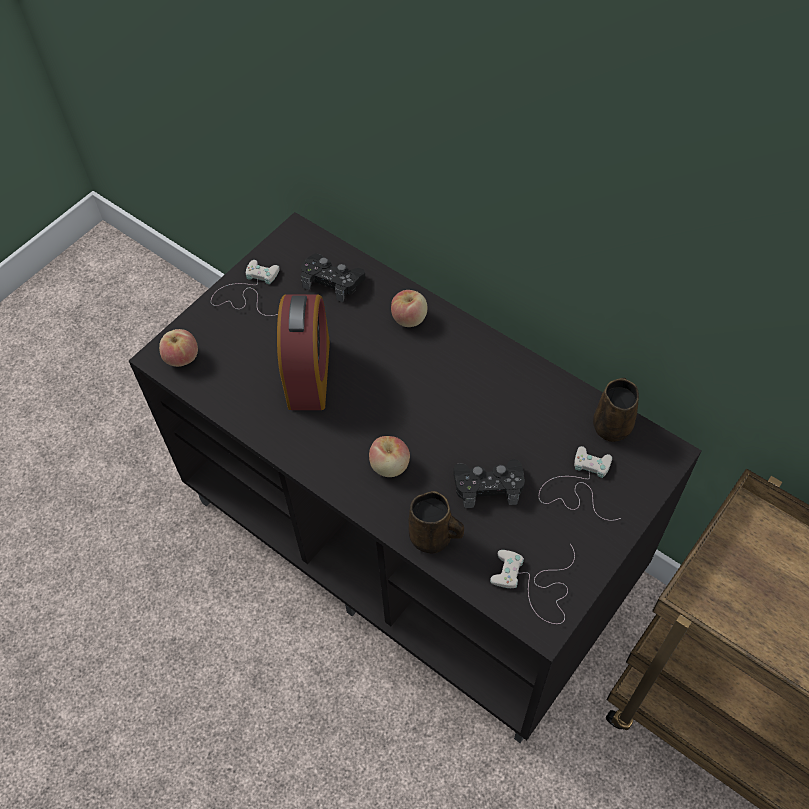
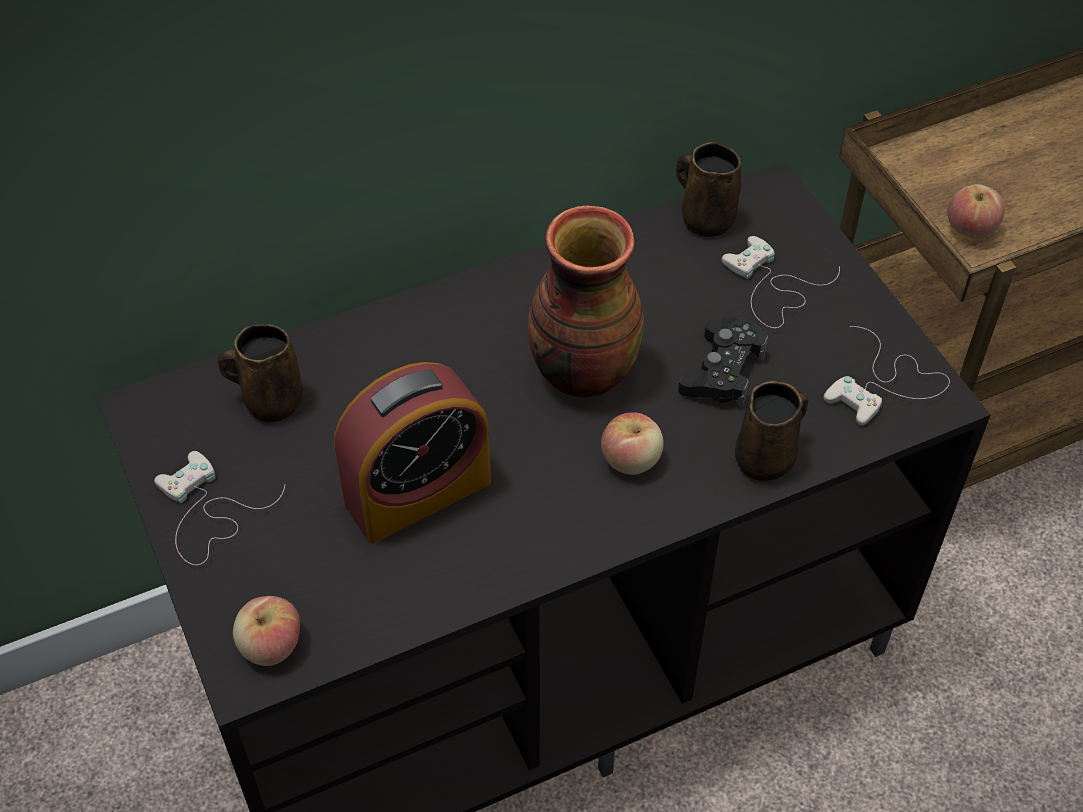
camera: 65 degrees left, 5 degrees down
alarm clock [277,294,330,410] -> alarm clock turned 120 degrees clockwise [334,362,491,544]
black game controller [301,254,365,302] -> brown mug [217,324,303,422]
apple [391,290,427,327] -> apple moved to [947,184,1005,239]
none -> vase [528,205,644,397]

